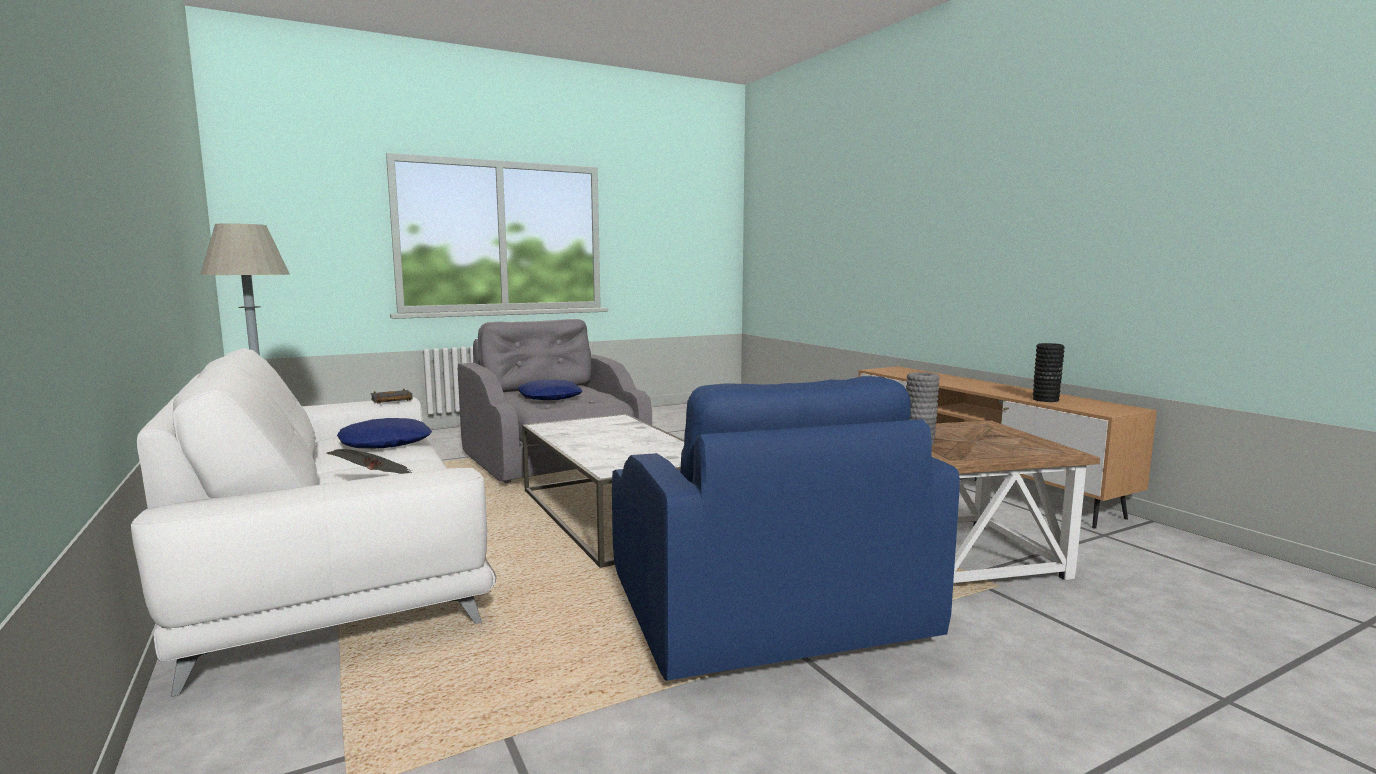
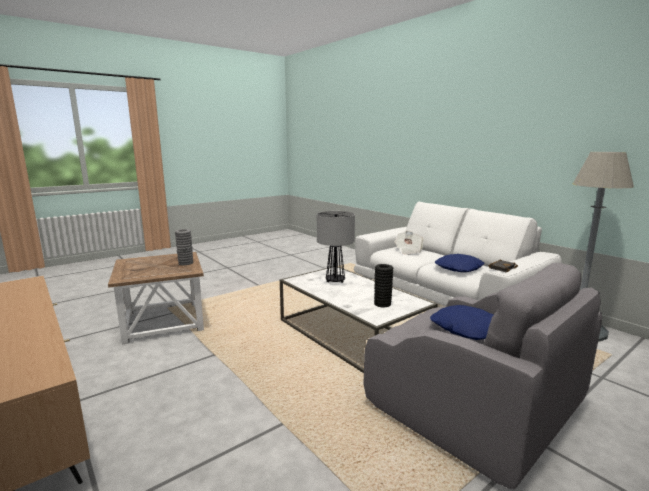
camera: 170 degrees right, 5 degrees up
blue armchair [612,376,960,681] -> none
black vase [1033,343,1065,402] -> black vase moved to [374,264,393,308]
none -> table lamp [317,211,355,283]

